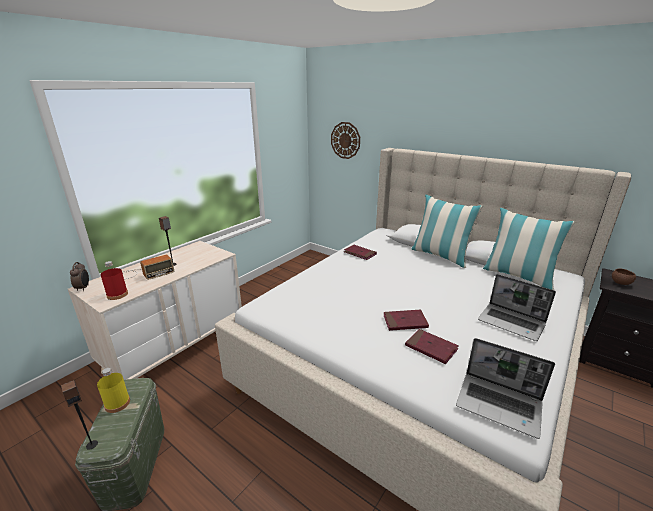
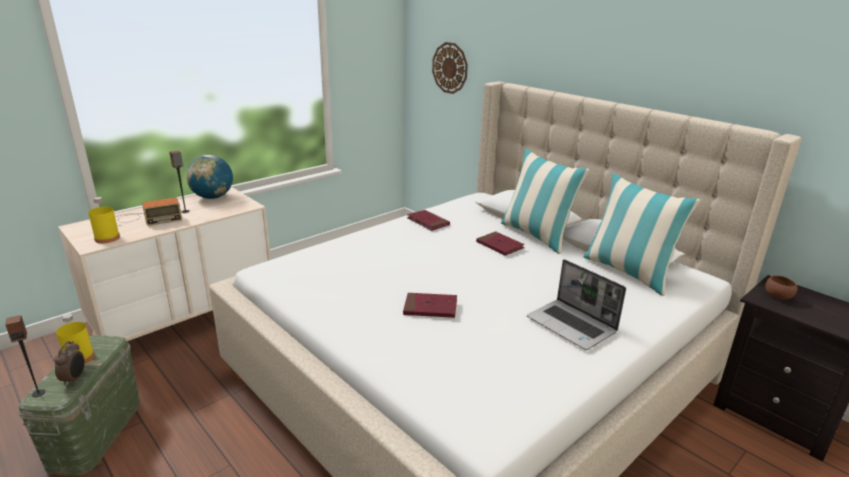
camera: 10 degrees right, 0 degrees up
alarm clock [70,262,89,291] -> alarm clock moved to [54,341,85,386]
red bottle [101,261,128,300] -> yellow bottle [88,197,120,243]
red book [405,329,459,364] -> red book moved to [476,231,525,256]
laptop [456,338,555,439] -> none
none -> globe [186,155,233,199]

